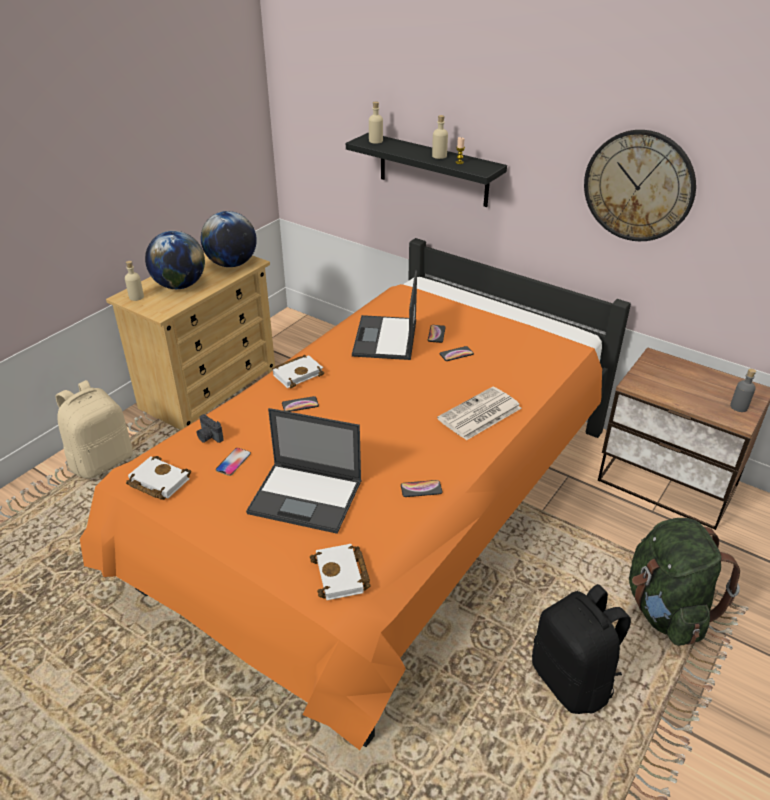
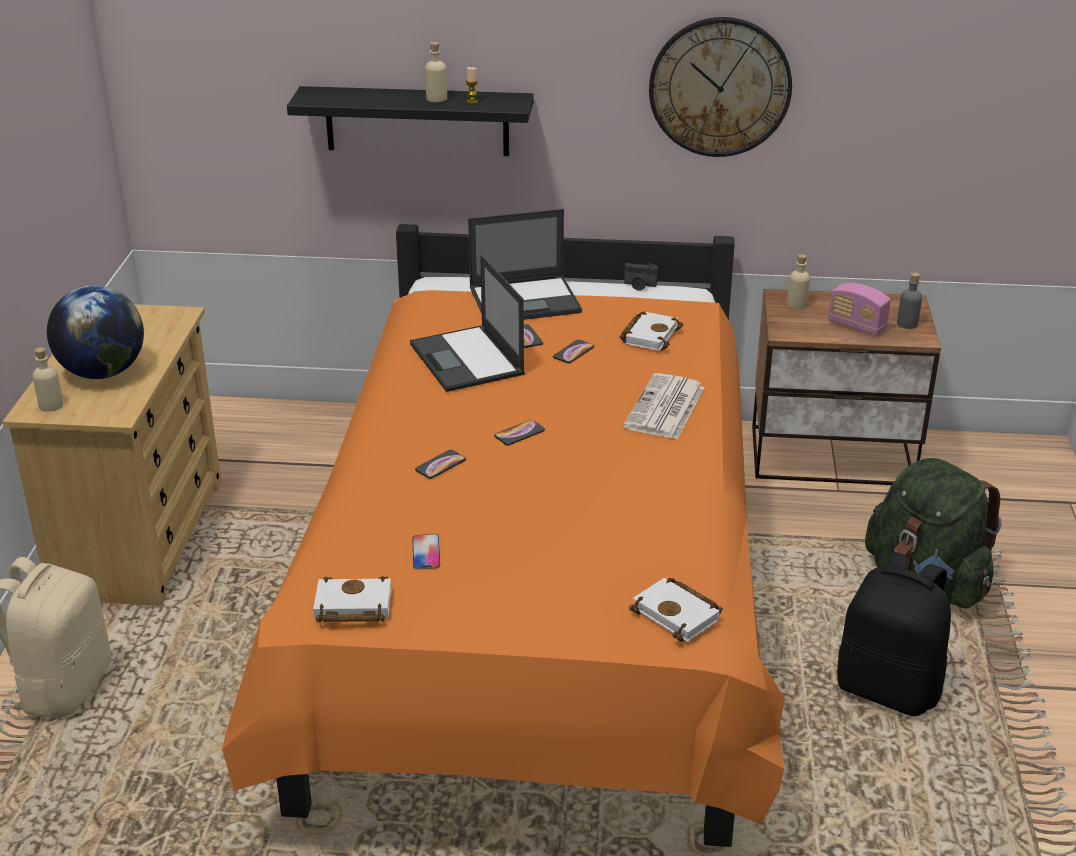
camera: 30 degrees left, 5 degrees down
camera [197,414,224,443] -> camera moved to [624,263,658,291]
globe [201,211,257,267] -> none
laptop [246,408,362,534] -> laptop moved to [468,209,582,320]
white book [272,355,324,389] -> white book moved to [620,311,683,351]
beige bottle [369,102,383,144] -> beige bottle moved to [787,254,810,309]
phone [401,480,442,497] -> phone moved to [494,420,545,446]
none -> radio [828,283,891,336]

